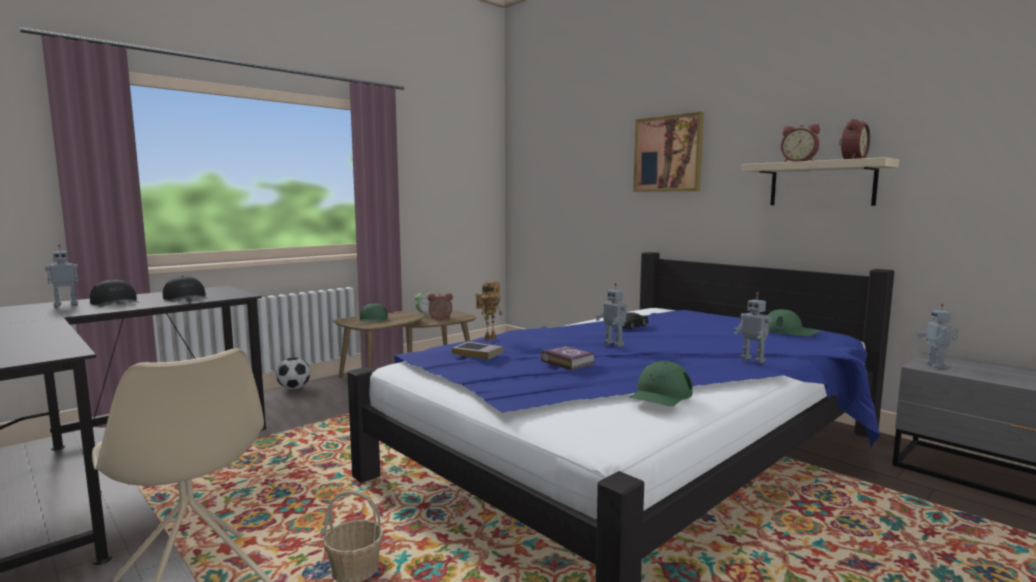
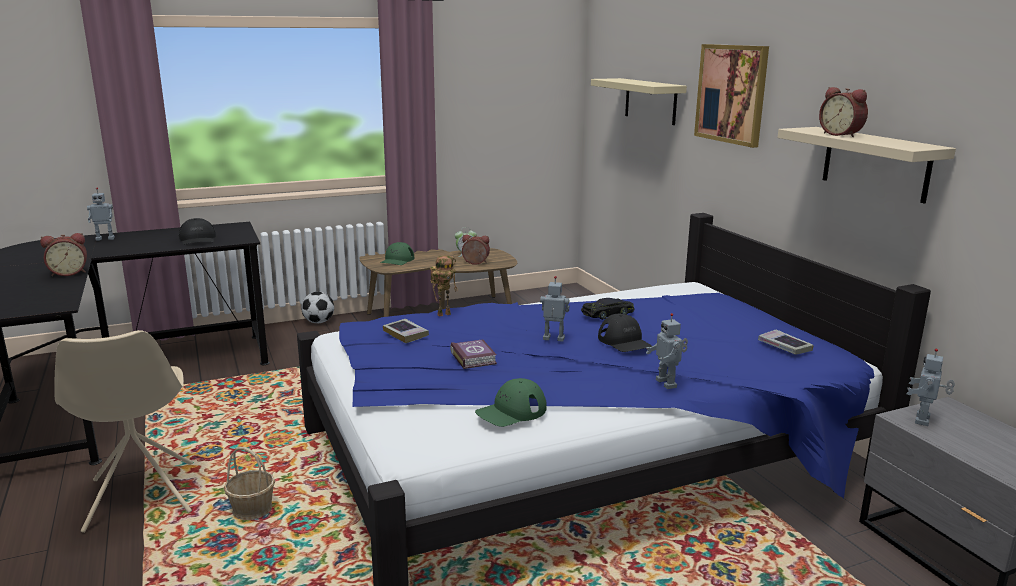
camera: 20 degrees right, 10 degrees up
black cap [89,279,138,307] -> black cap moved to [598,314,652,352]
toy robot [596,283,627,347] -> toy robot turned 120 degrees clockwise [540,276,569,342]
green cap [768,309,820,336] -> book [758,329,814,355]
alarm clock [839,119,870,159] -> alarm clock moved to [40,233,87,276]
none -> beige shelf [591,78,687,125]

